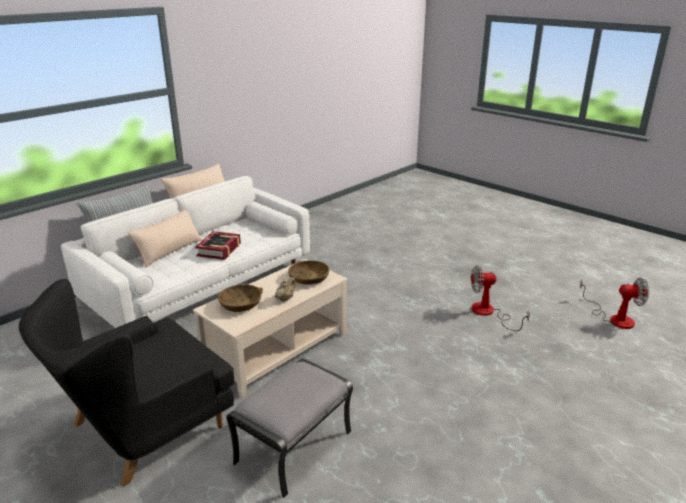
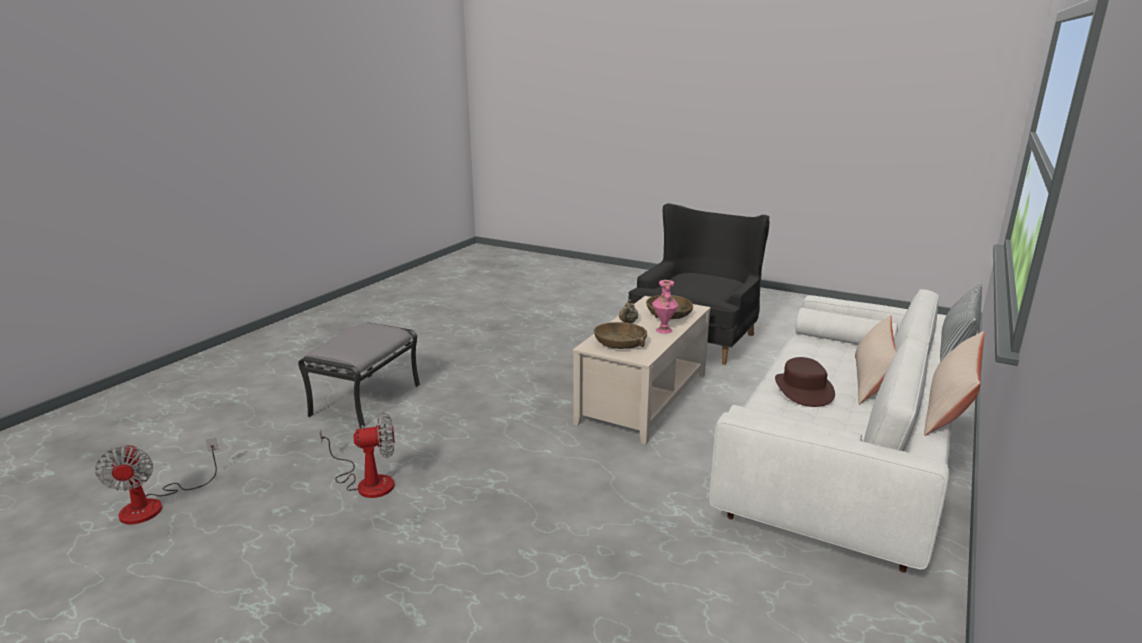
camera: 165 degrees right, 5 degrees down
book [195,231,241,260] -> brown hat [775,357,835,407]
grey ottoman [226,358,353,498] -> grey ottoman moved to [298,323,420,428]
fan [580,277,649,329] -> fan turned 105 degrees counterclockwise [95,438,218,524]
none -> pink vase [652,280,679,334]

